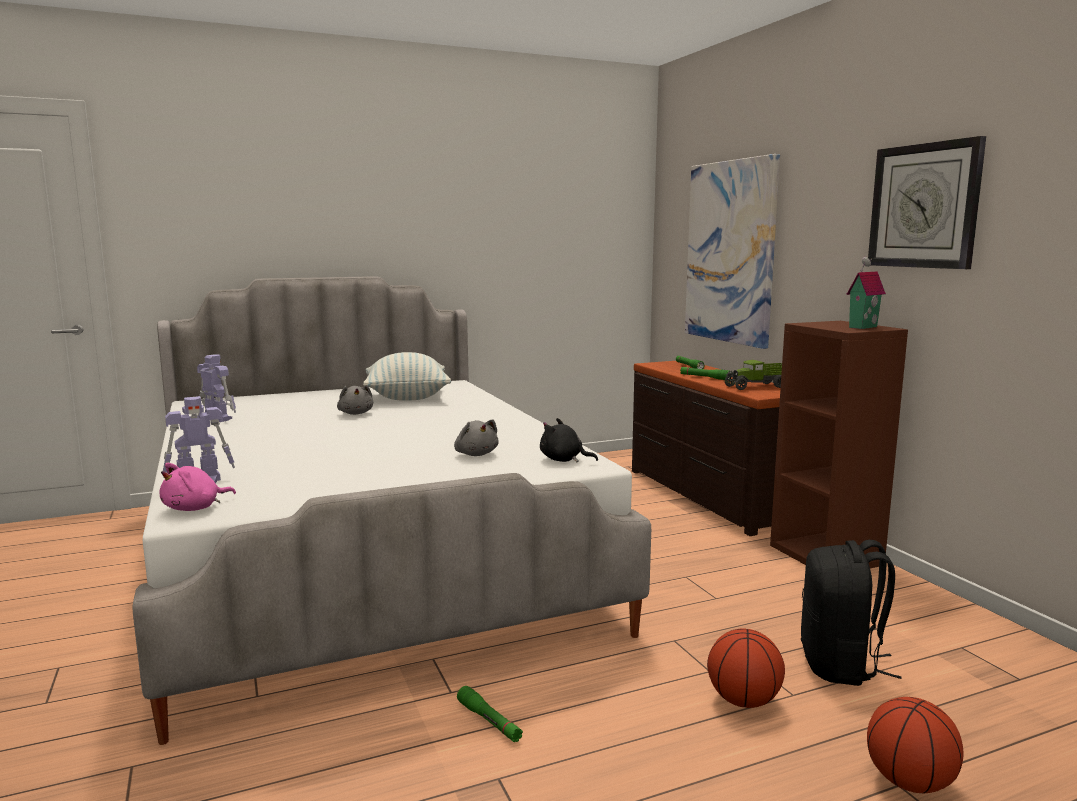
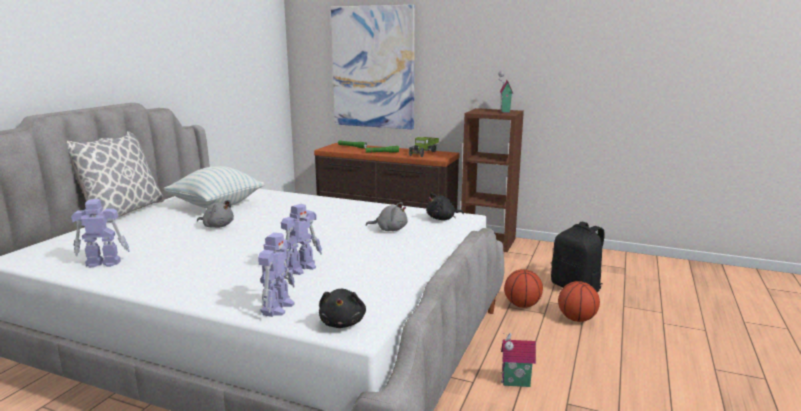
camera: 45 degrees left, 5 degrees up
pink plush toy [160,463,236,511] -> black plush toy [319,289,366,328]
green flashlight [457,686,523,742] -> toy house [501,333,536,387]
basketball [867,697,963,793] -> basketball moved to [504,269,543,308]
wall clock [868,136,986,269] -> none
none -> pillow [67,131,164,217]
none -> toy robot [281,204,322,275]

